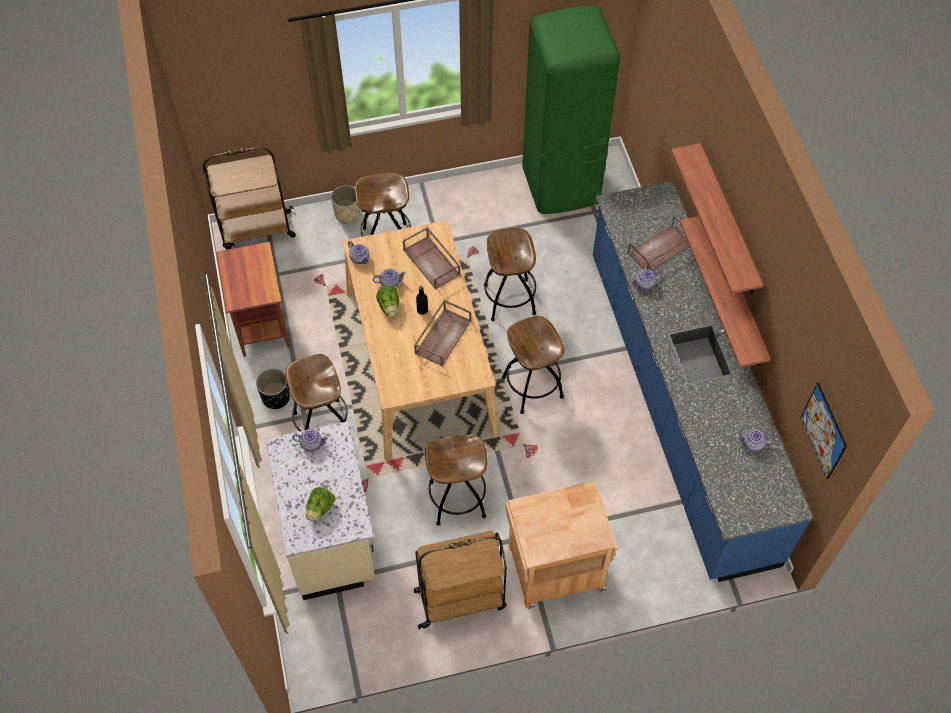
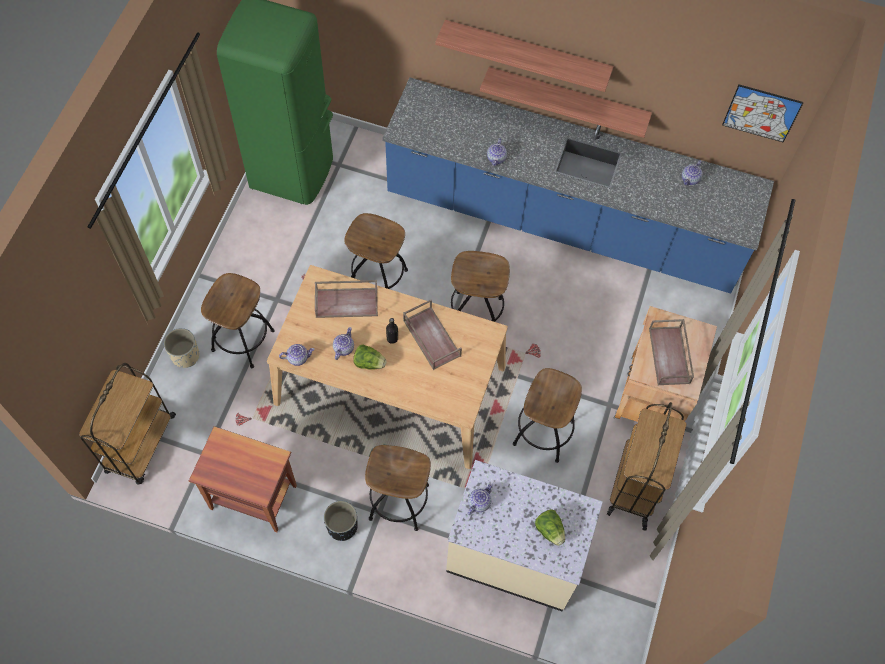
camera: 60 degrees left, 5 degrees up
brown tray [627,215,689,270] -> brown tray moved to [649,319,694,386]

